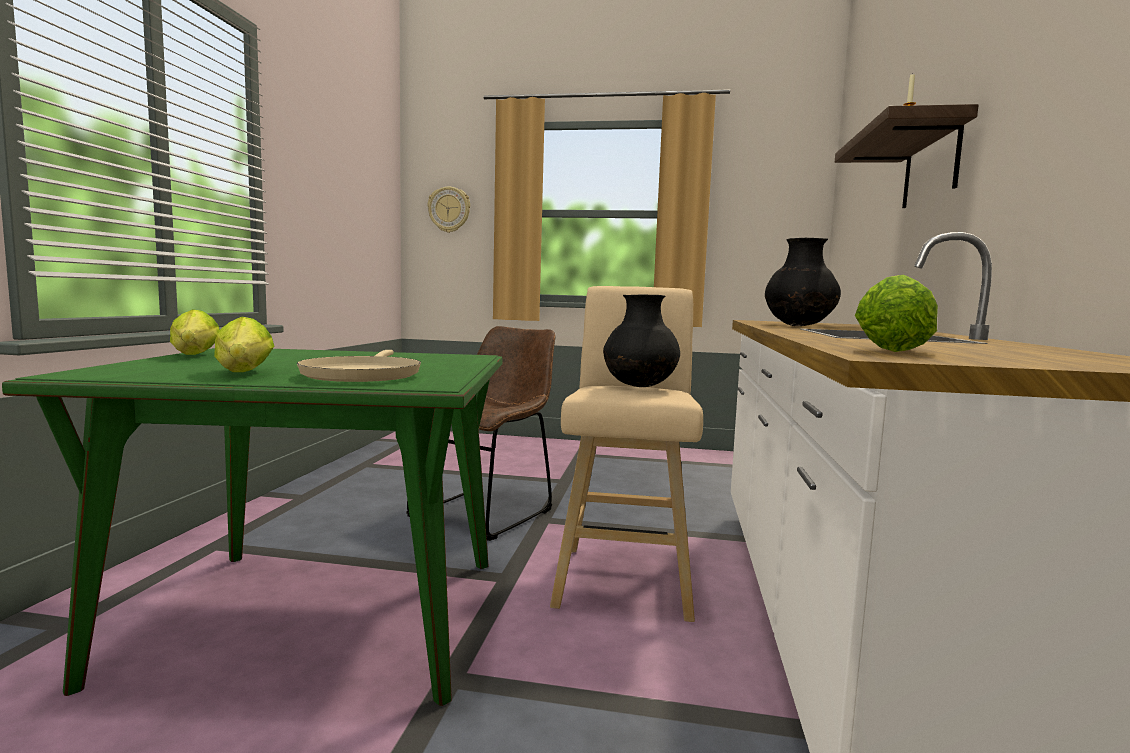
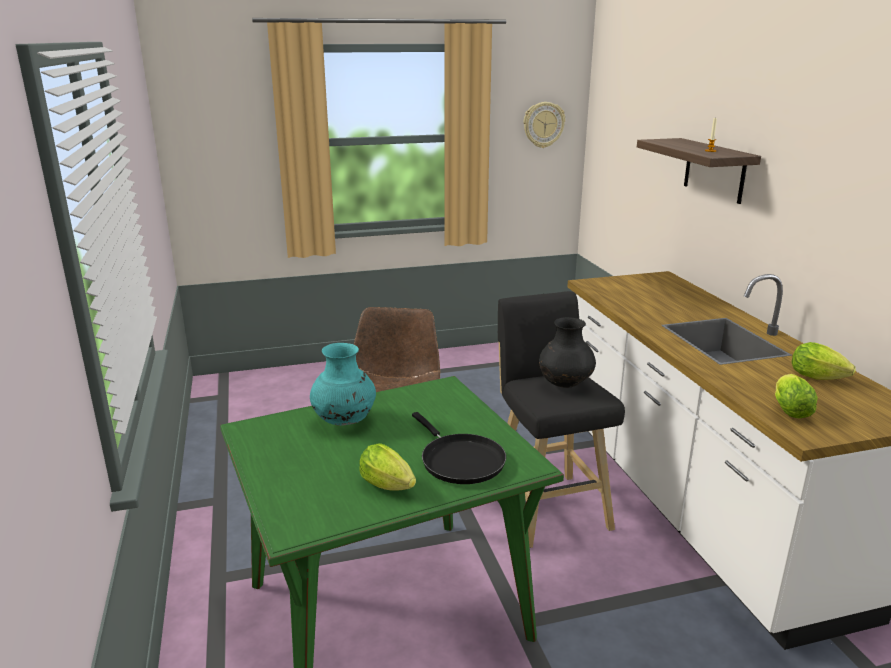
camera: 25 degrees left, 15 degrees up
lettuce [170,309,220,355] -> lettuce moved to [792,342,856,380]
beige frying pan [297,350,421,382] -> black frying pan [412,412,506,484]
wall clock [428,187,470,233] -> wall clock moved to [524,102,565,148]
beige stool [550,286,703,622] -> black stool [498,291,625,548]
black vase [765,238,841,326] -> none
none -> turquoise vase [310,343,376,426]

